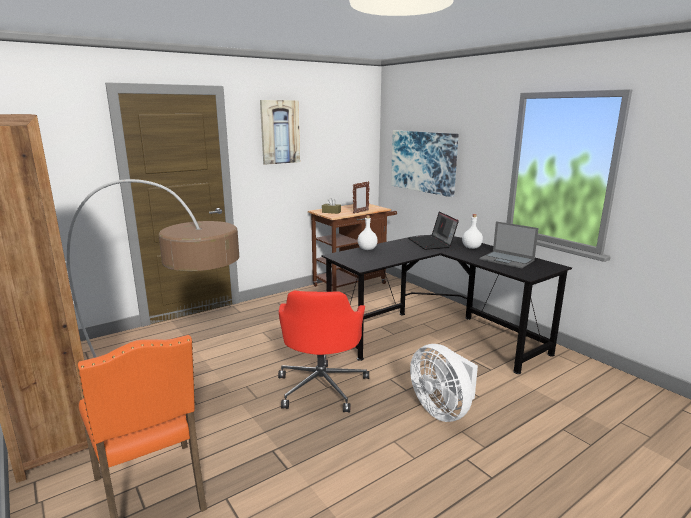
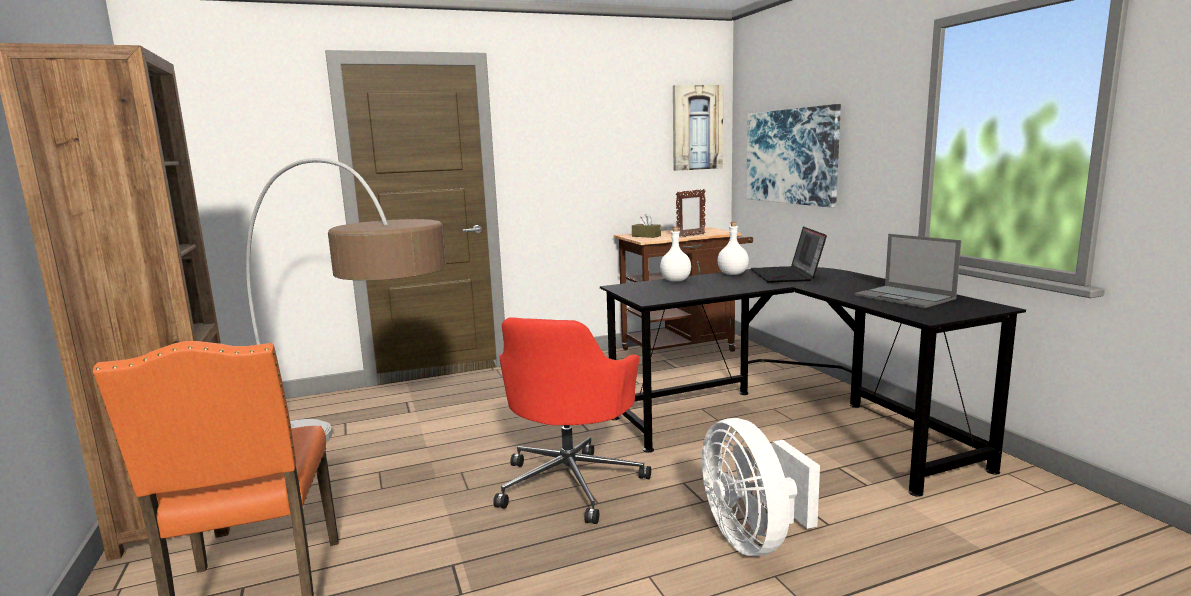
camera: 15 degrees right, 5 degrees down
picture [260,100,300,165] -> picture moved to [673,85,723,171]
white bottle [462,214,483,249] -> white bottle moved to [718,222,749,275]

